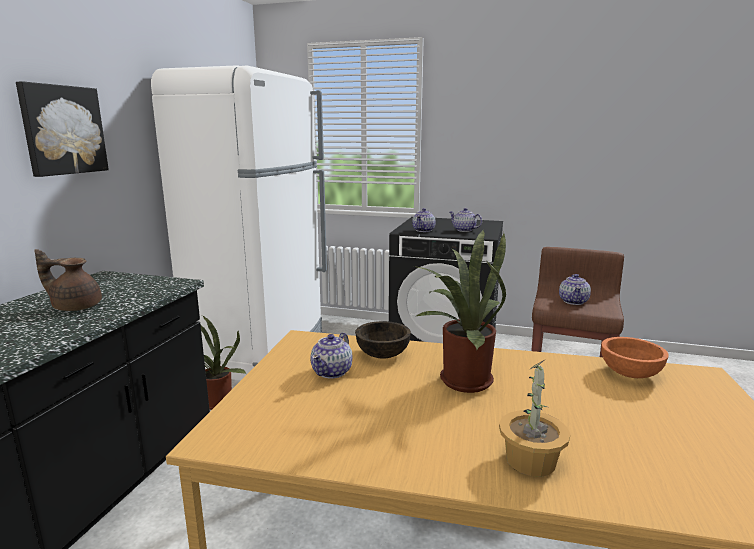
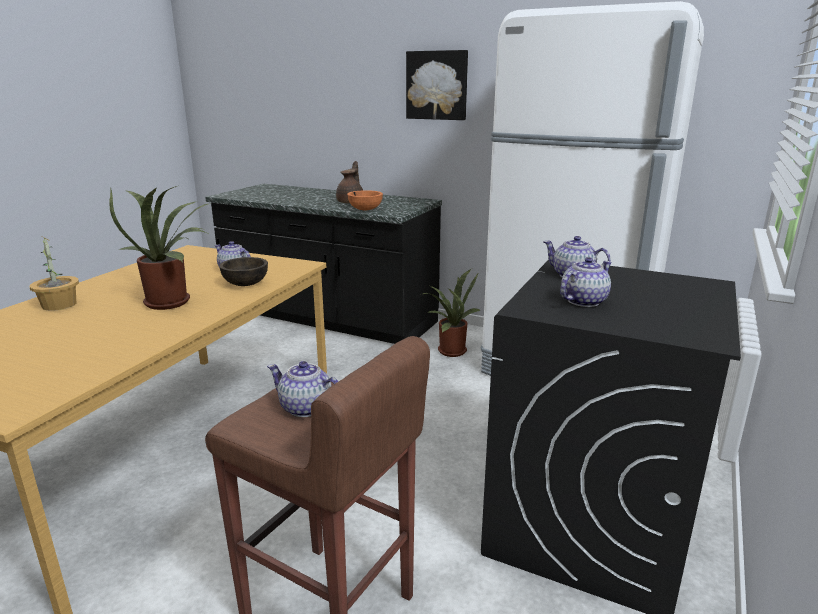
camera: 100 degrees right, 5 degrees up
orange bowl [601,337,669,378] -> orange bowl moved to [347,190,383,210]

